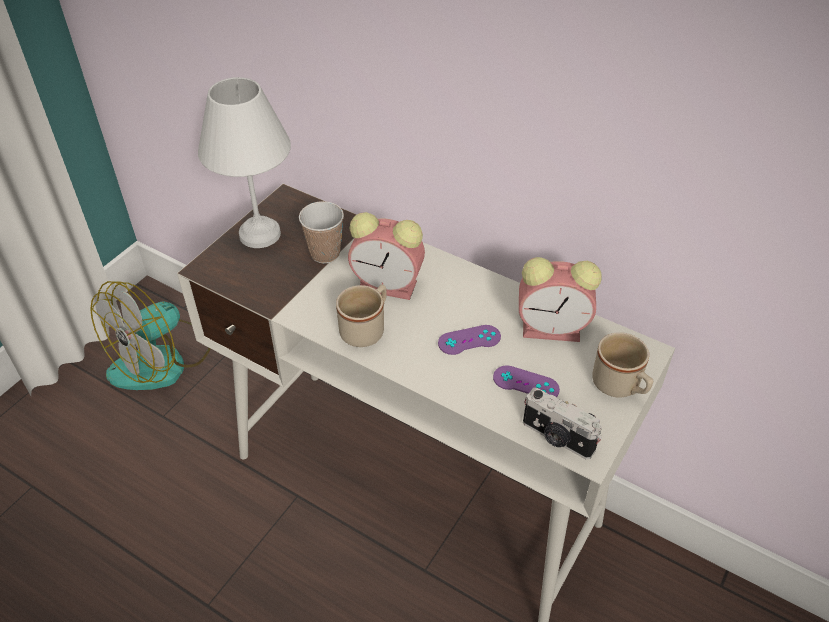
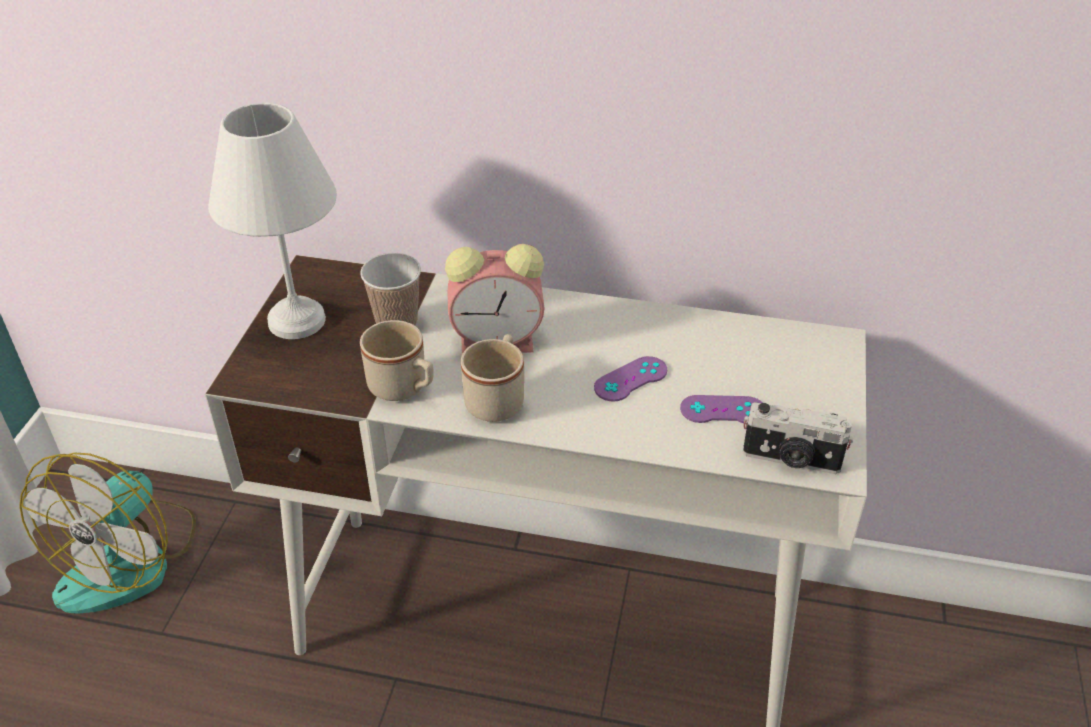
camera: 20 degrees left, 5 degrees down
alarm clock [519,257,602,342] -> none
beige mug [592,332,654,398] -> beige mug moved to [360,320,434,401]

